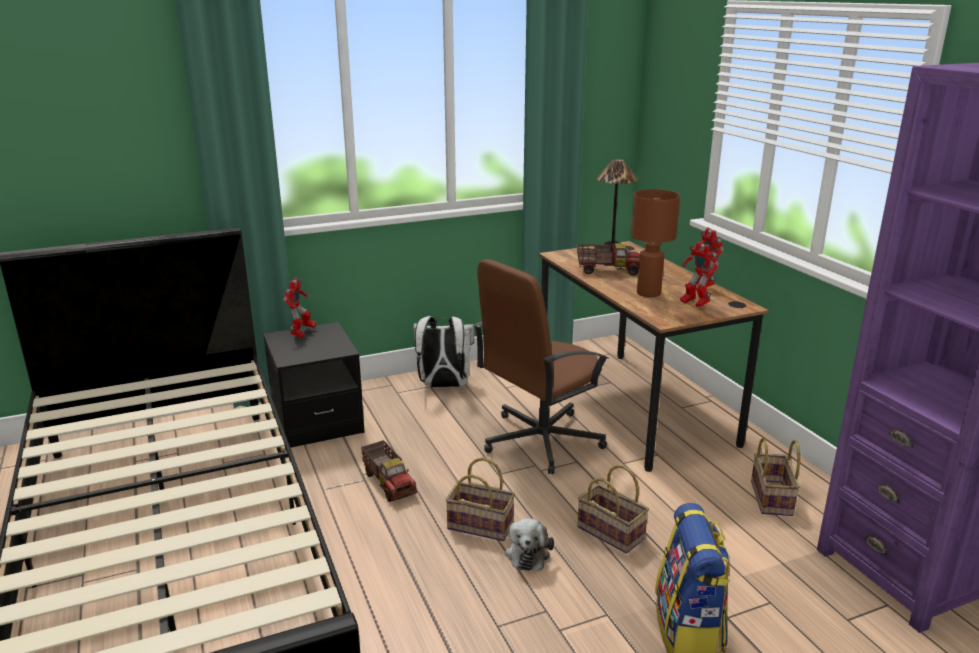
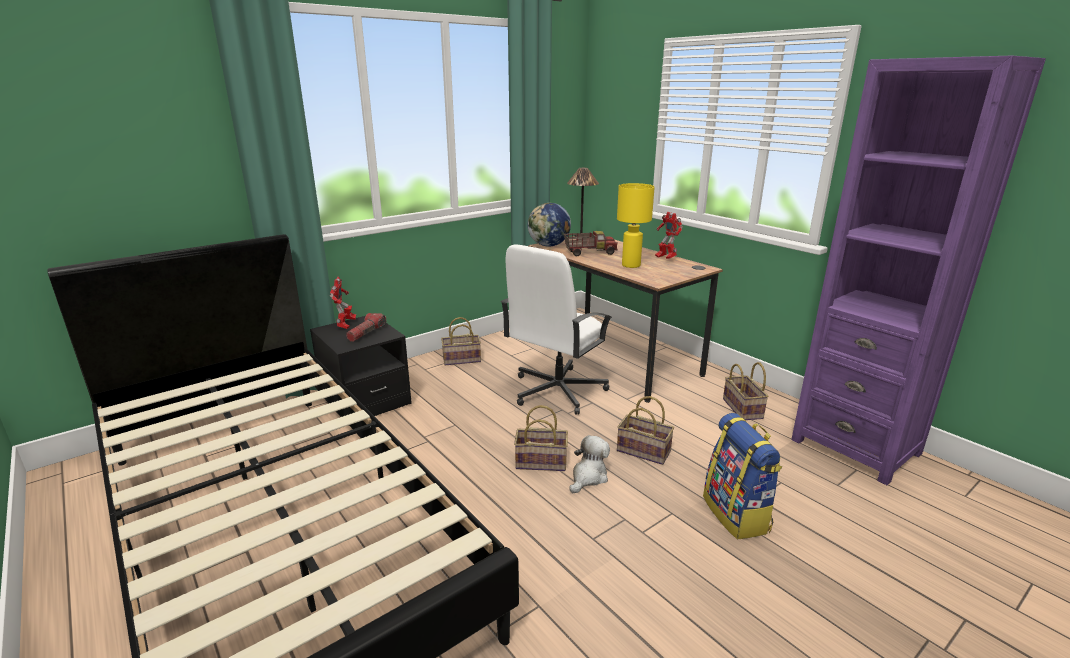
camera: 15 degrees left, 0 degrees up
toy truck [361,440,417,502] -> none
white backpack [413,316,474,388] -> basket [441,317,481,365]
brown office chair [474,259,609,474] -> white office chair [501,244,613,415]
plush toy [504,518,554,571] -> plush toy turned 135 degrees counterclockwise [569,435,610,493]
brown table lamp [631,189,680,297] -> yellow table lamp [617,183,655,268]
toy robot [680,242,719,307] -> none
none -> flashlight [346,313,386,342]
none -> globe [528,203,571,246]

